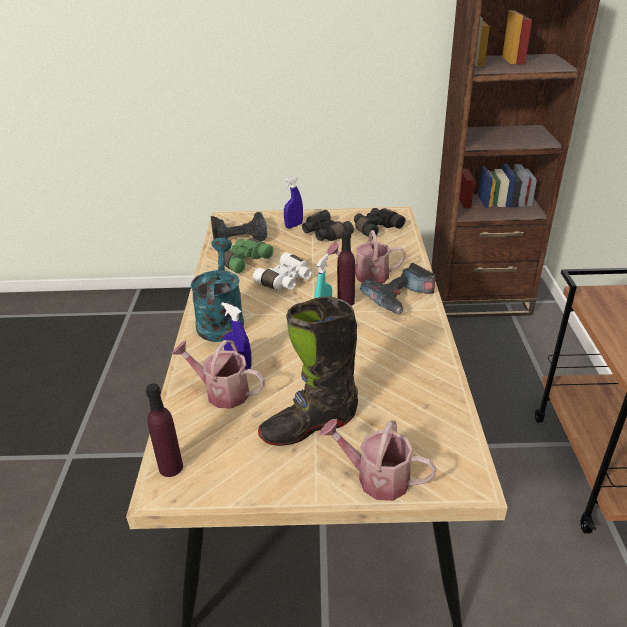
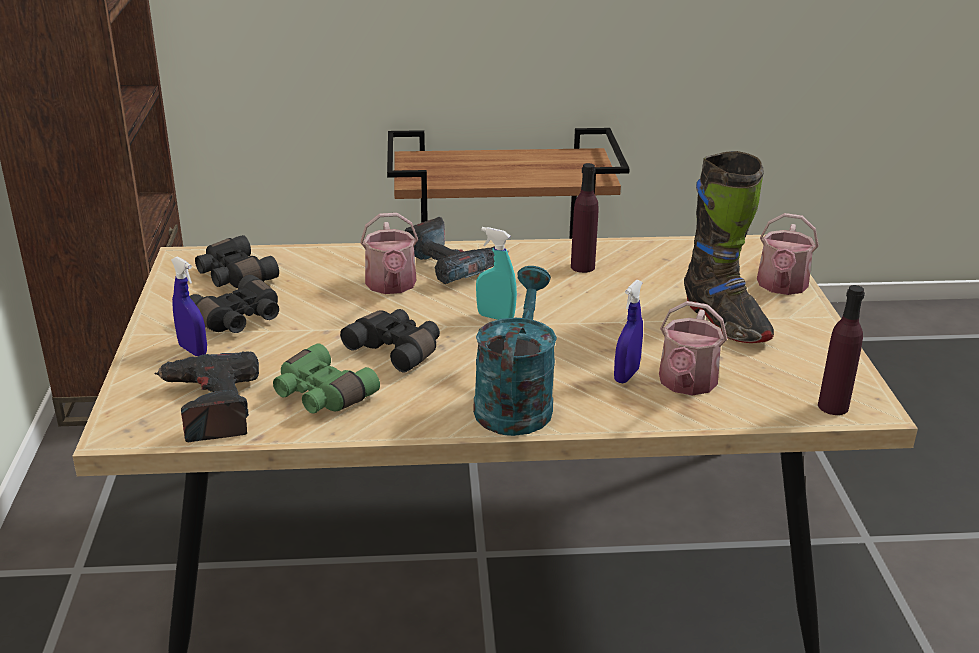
camera: 95 degrees left, 5 degrees down
turquoise watering can [190,238,244,342] -> turquoise watering can turned 105 degrees clockwise [473,266,557,436]
white binoculars [253,252,312,290] -> black binoculars [340,309,440,372]
purple bottle [337,231,355,306] -> purple bottle moved to [571,163,599,273]

